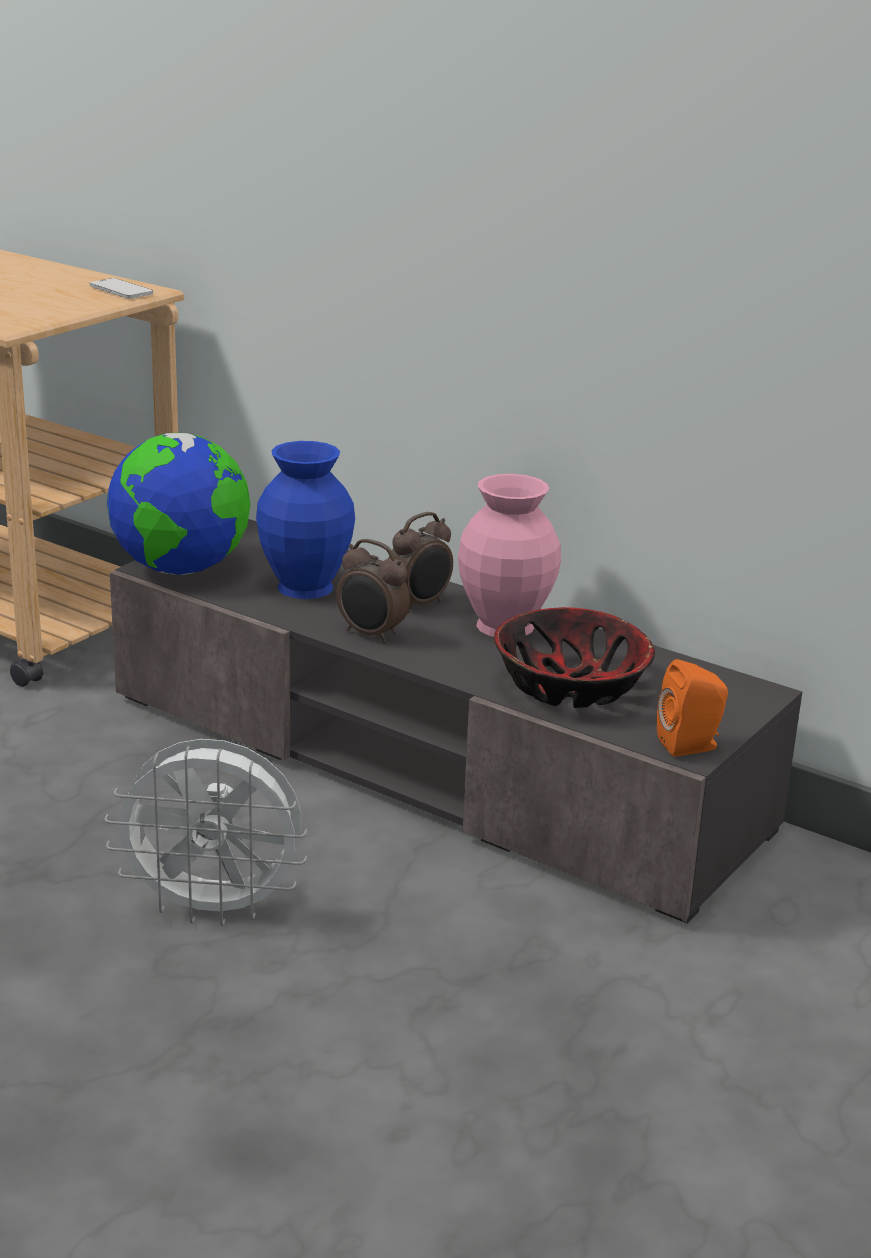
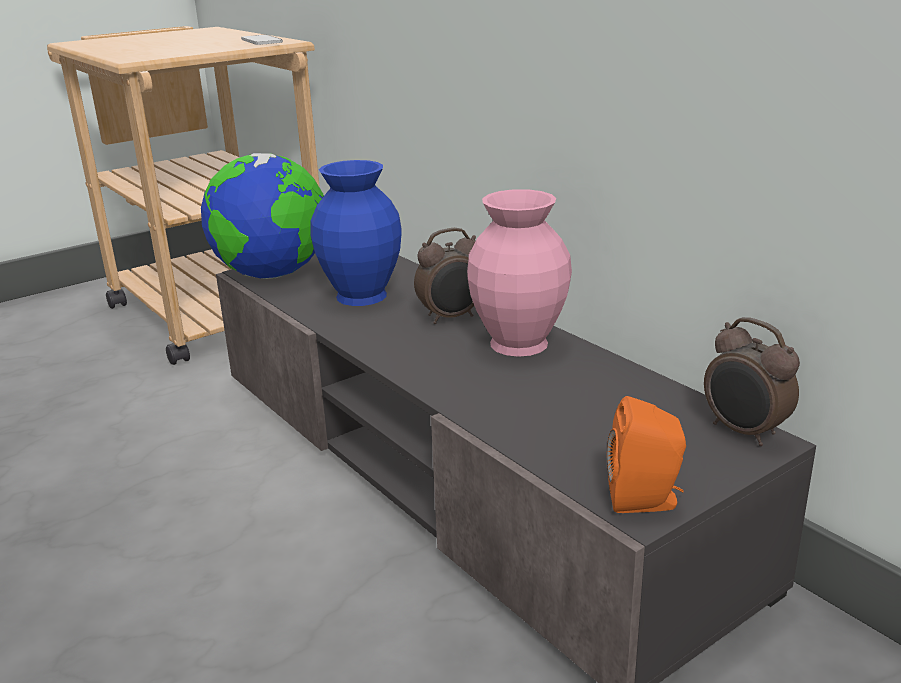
camera: 20 degrees right, 0 degrees up
white fan [105,739,307,926] -> none
alarm clock [336,539,410,644] -> alarm clock moved to [704,317,800,446]
bowl [494,607,655,708] -> none

